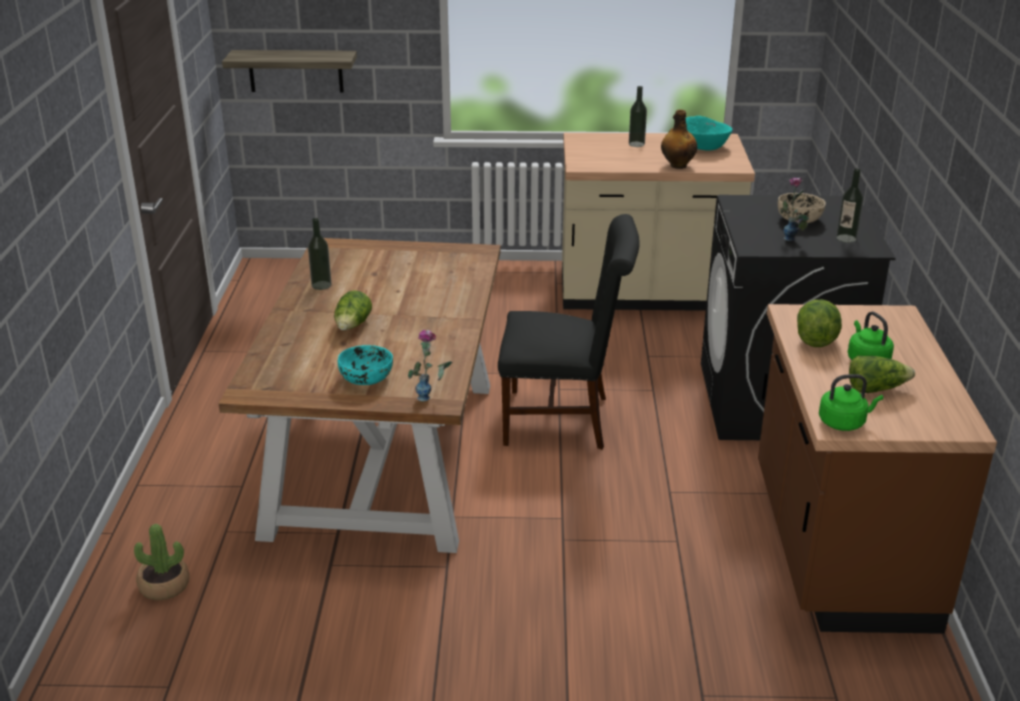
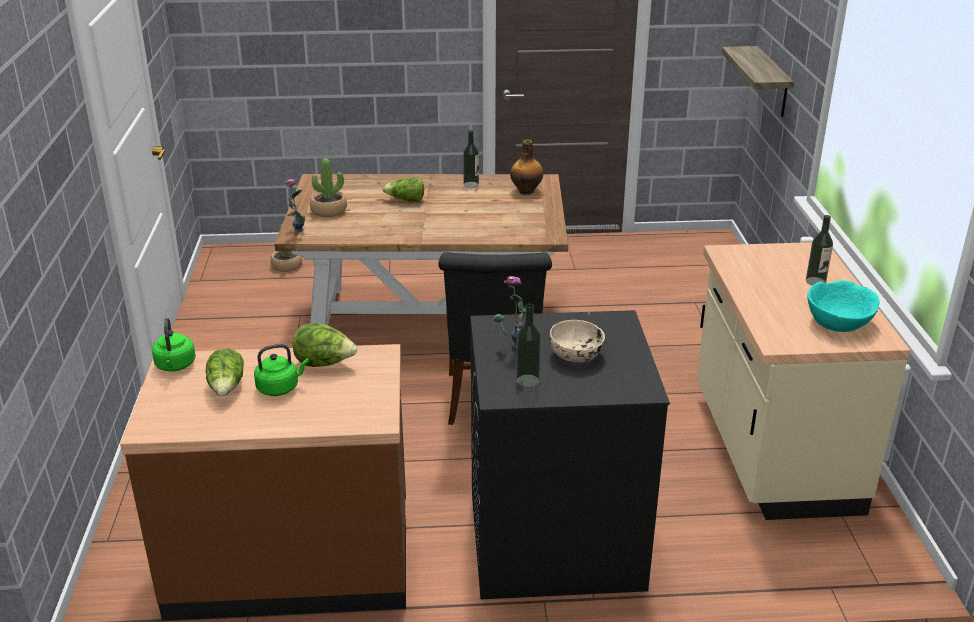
camera: 85 degrees right, 0 degrees up
turquoise bowl [338,345,393,385] -> potted plant [310,158,347,217]
bottle [661,109,697,169] -> bottle moved to [510,139,543,195]

